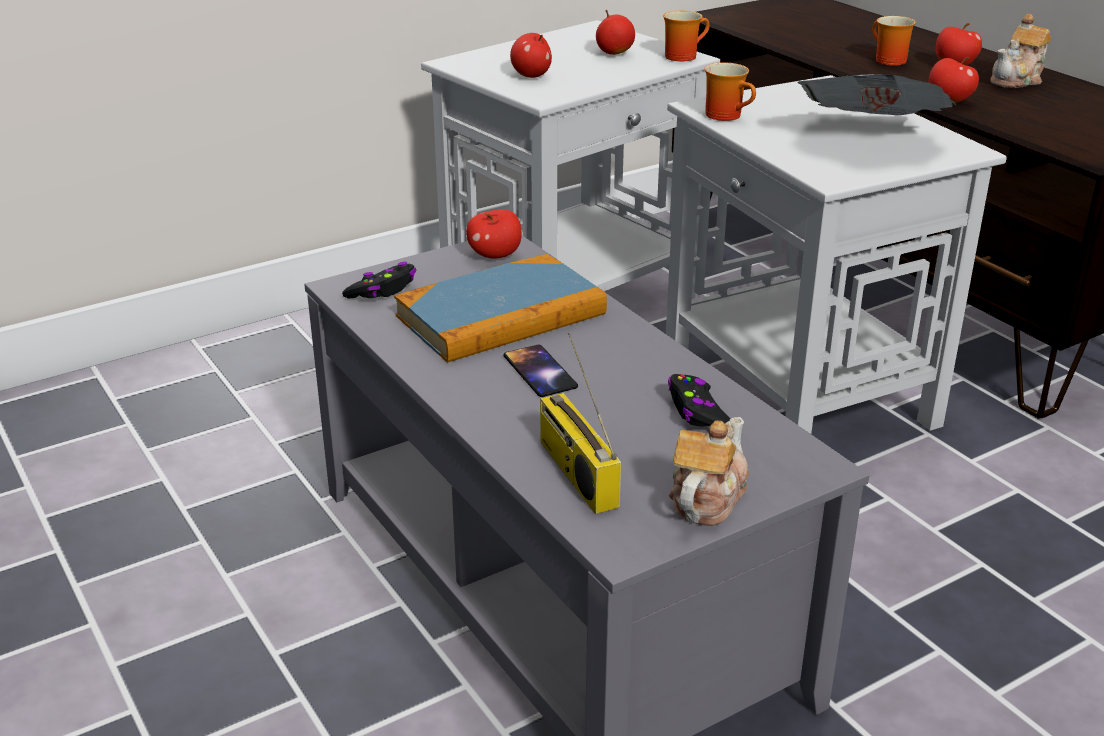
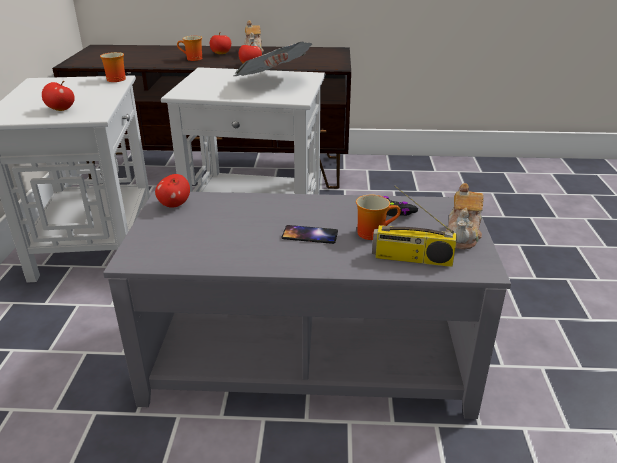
camera: 55 degrees left, 0 degrees up
black game controller [342,262,416,298] -> none
book [394,254,607,363] -> none
apple [596,10,635,55] -> none
teapot [669,417,749,526] -> teapot turned 135 degrees counterclockwise [446,183,484,250]
mug [704,63,756,121] -> mug moved to [356,195,401,240]

